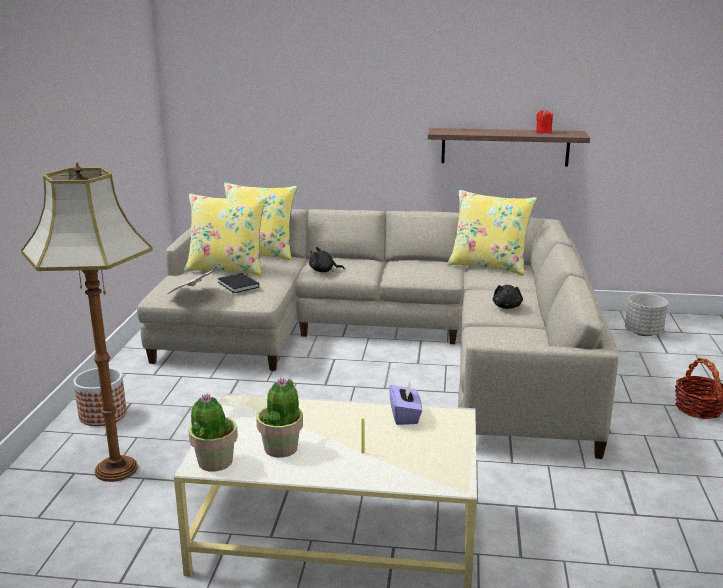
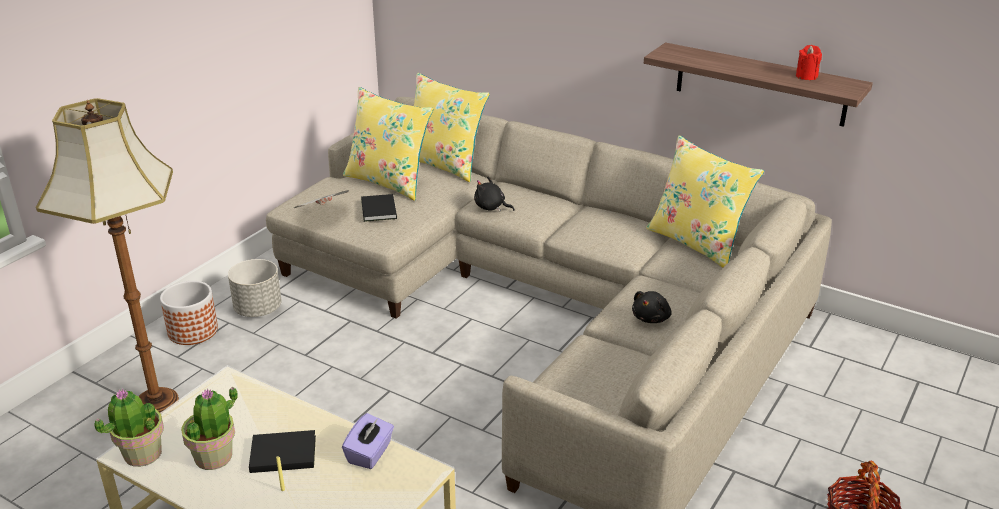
camera: 25 degrees right, 10 degrees up
grey planter [625,293,668,336] -> grey planter moved to [228,259,282,317]
none -> black book [249,430,316,473]

